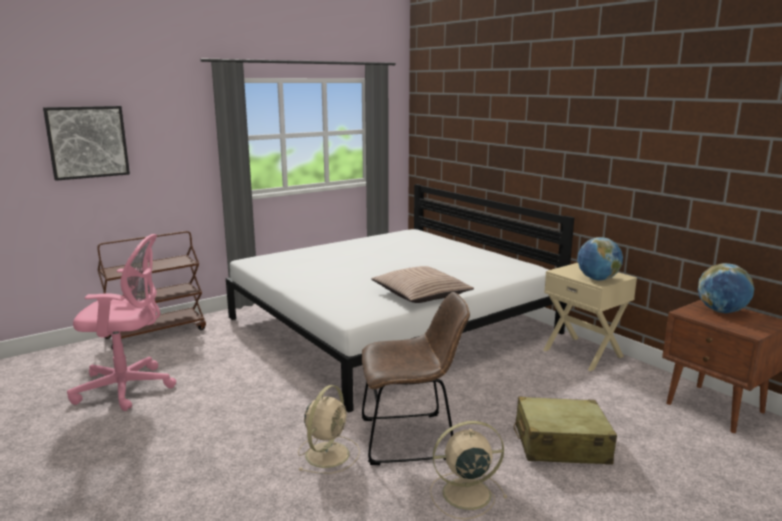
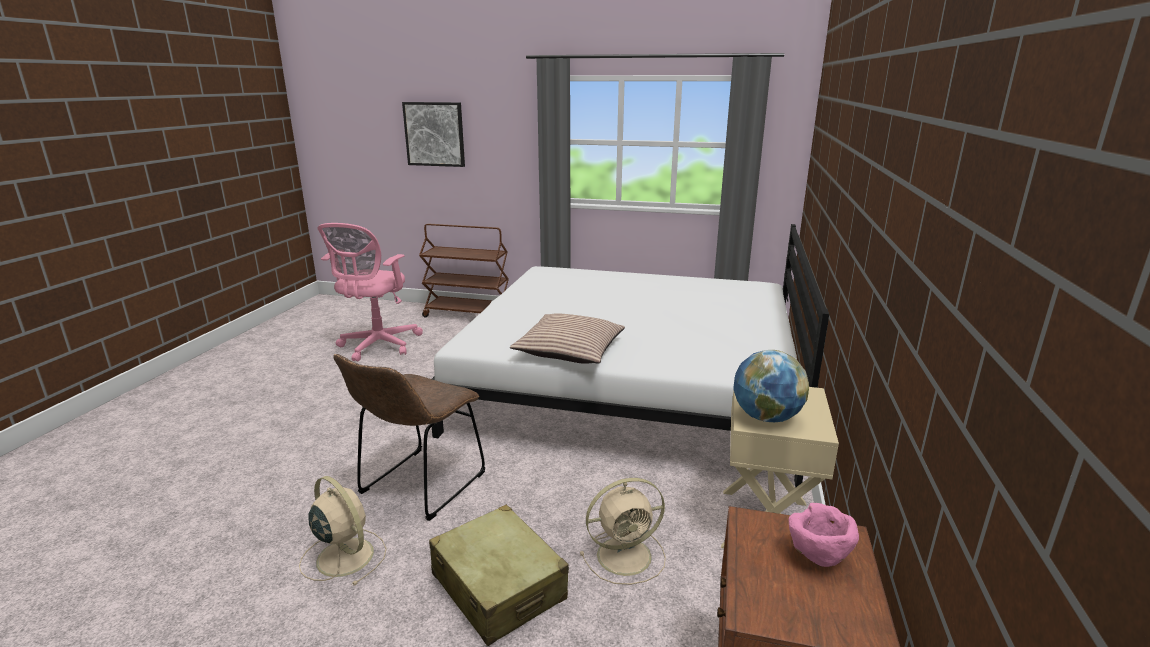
camera: 50 degrees right, 5 degrees up
pink office chair [67,234,176,411] -> pink office chair turned 60 degrees clockwise [318,223,423,361]
beige fan [298,385,360,474] -> beige fan moved to [580,478,666,585]
brown chair [362,292,470,465] -> brown chair turned 75 degrees clockwise [333,354,485,521]
globe [698,263,754,313] -> pink bowl [789,503,859,567]

